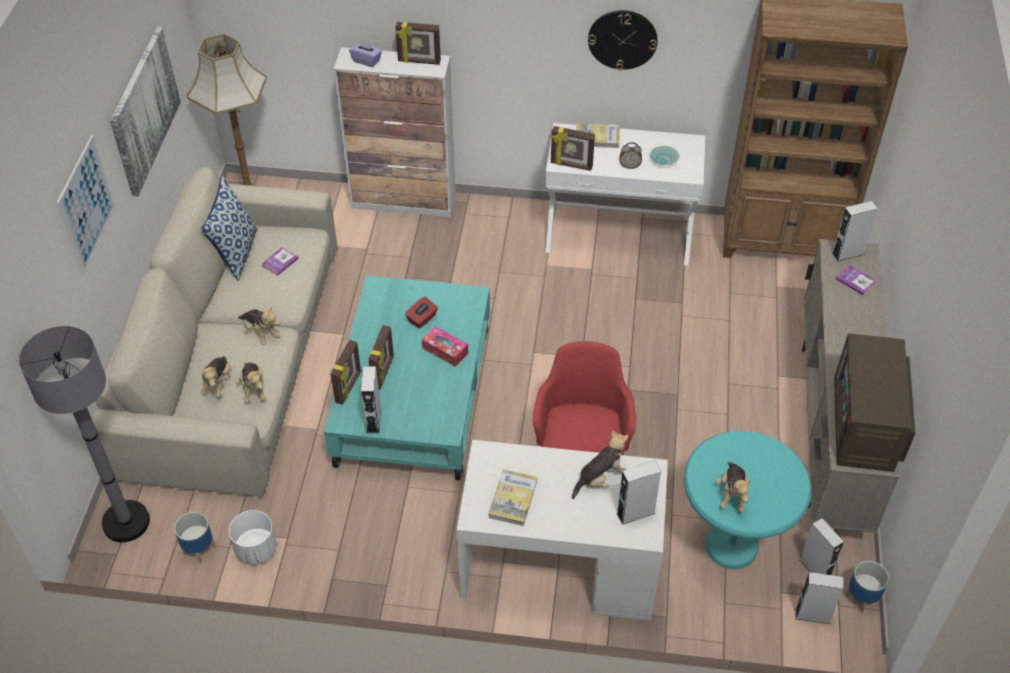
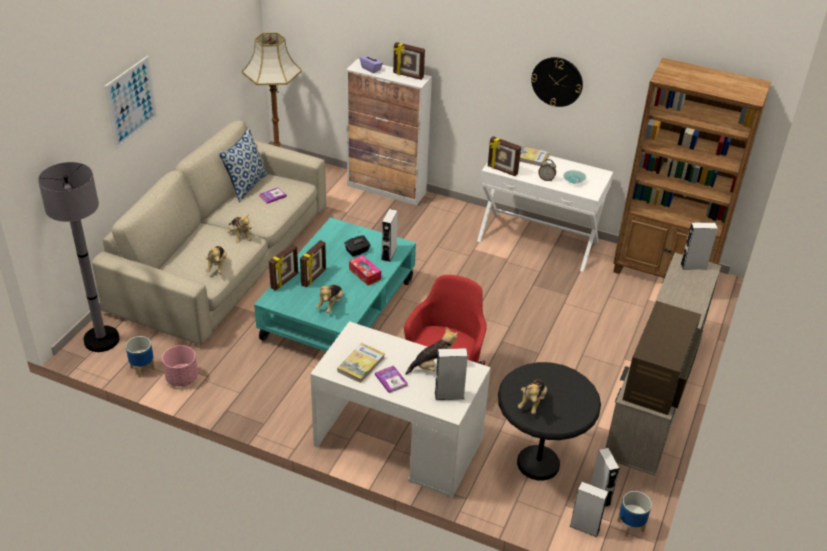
camera: 15 degrees right, 10 degrees down
picture [110,27,181,197] -> none
plush toy [201,356,231,398] -> plush toy moved to [316,284,343,313]
white planter [229,510,277,565] -> pink planter [162,345,198,386]
grey speaker [361,366,381,433] -> grey speaker moved to [382,209,398,262]
red tissue box [405,297,438,329] -> black tissue box [345,235,370,257]
turquoise side table [684,431,812,569] -> black side table [498,362,601,481]
book [836,264,877,295] -> book moved to [375,365,408,393]

